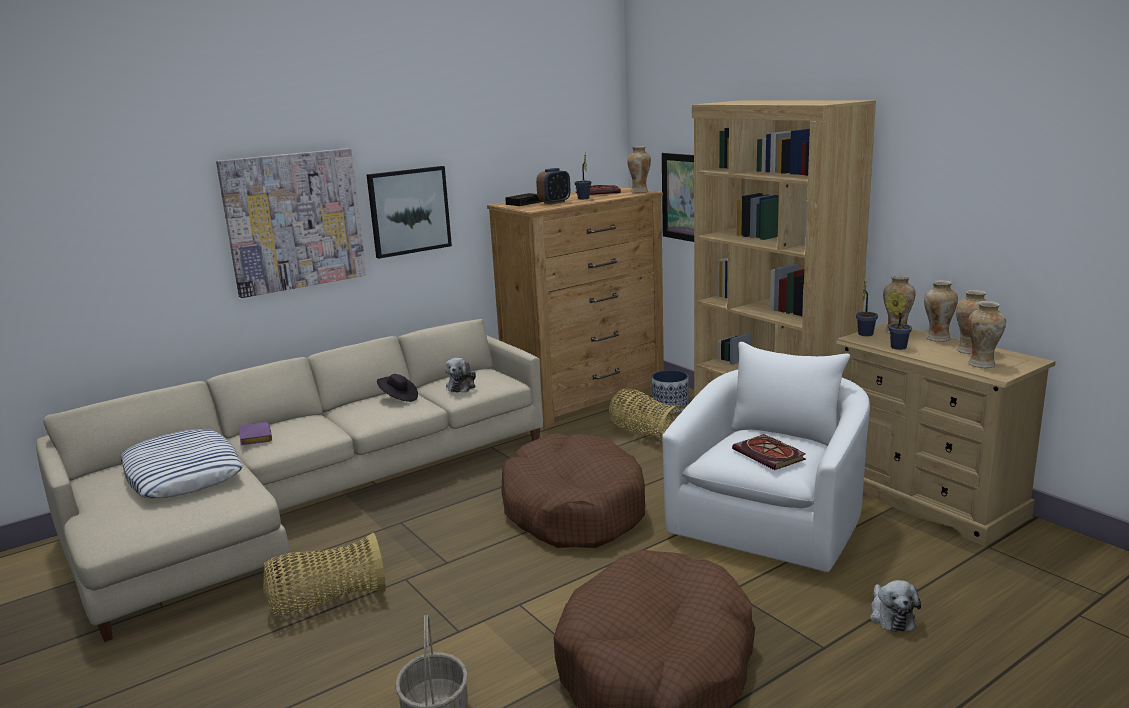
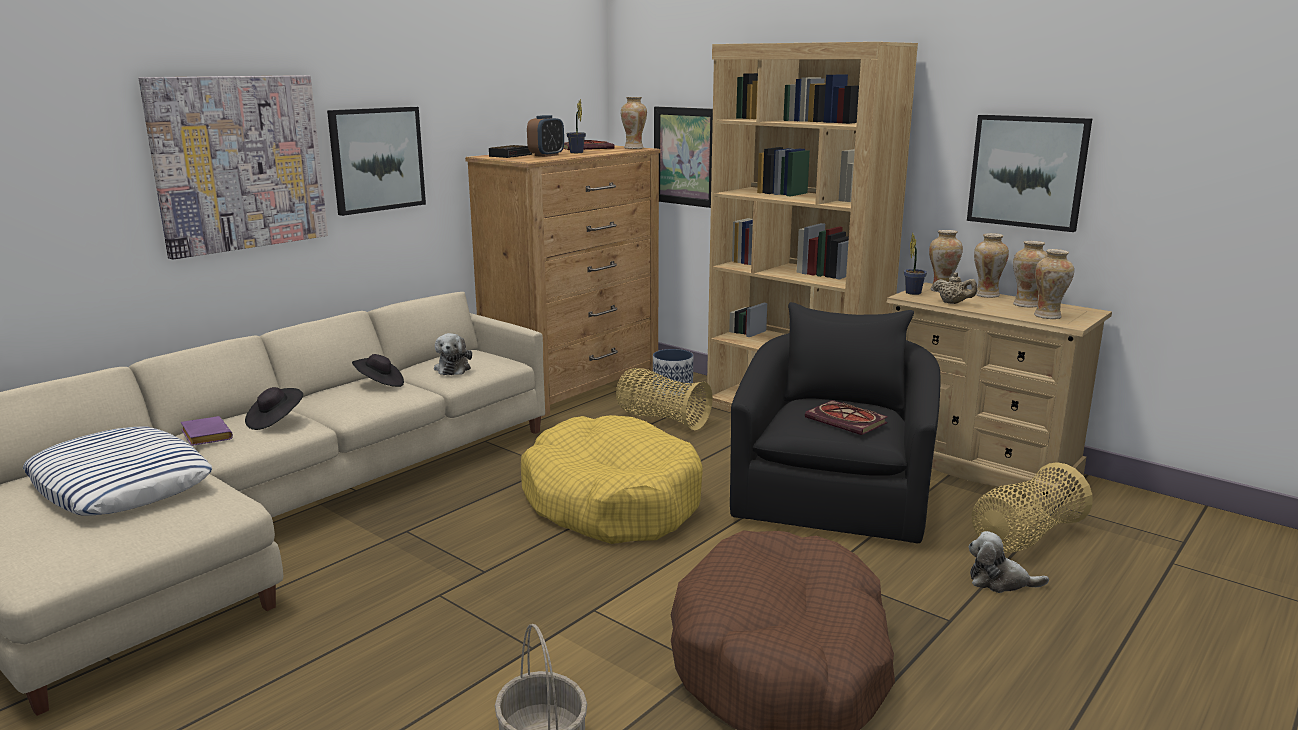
camera: 15 degrees left, 0 degrees up
basket [263,533,386,617] -> basket moved to [972,462,1093,553]
brown dog bed [501,433,645,548] -> yellow dog bed [521,415,703,544]
white armchair [662,342,870,572] -> black armchair [730,302,941,543]
plush toy [870,580,921,632] -> plush toy turned 120 degrees clockwise [968,531,1049,593]
potted plant [885,290,912,350] -> beige teapot [933,273,977,304]
none -> black hat [245,387,303,430]
none -> picture [967,115,1092,232]

